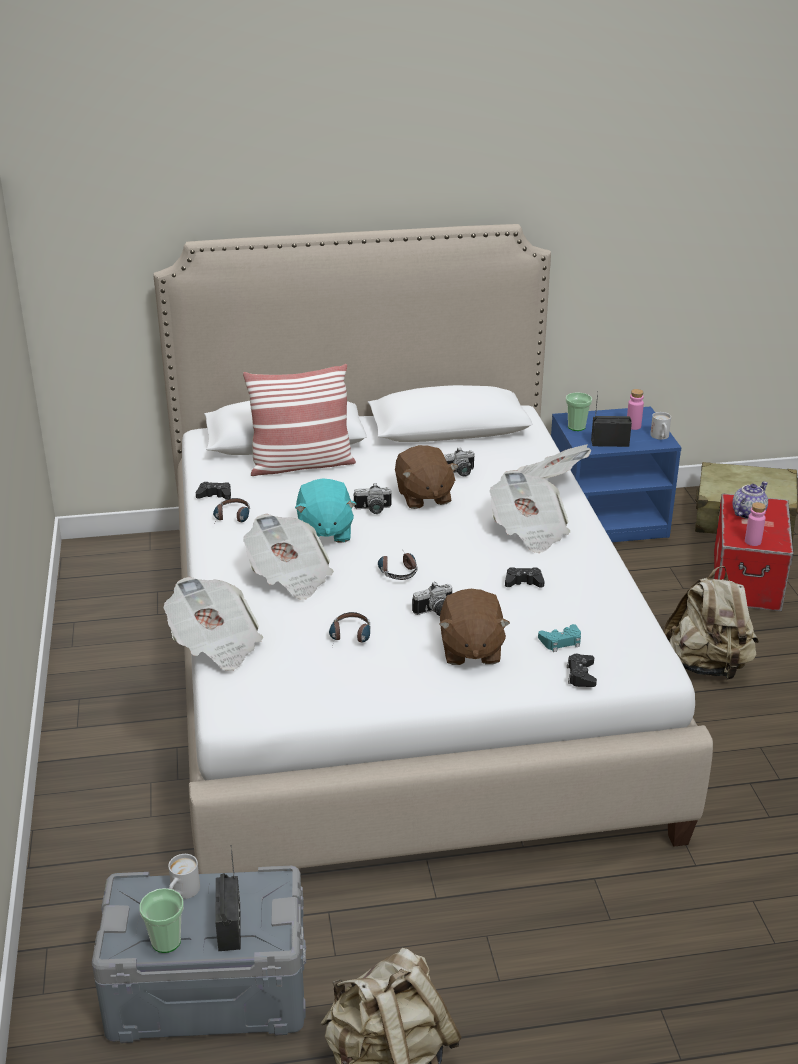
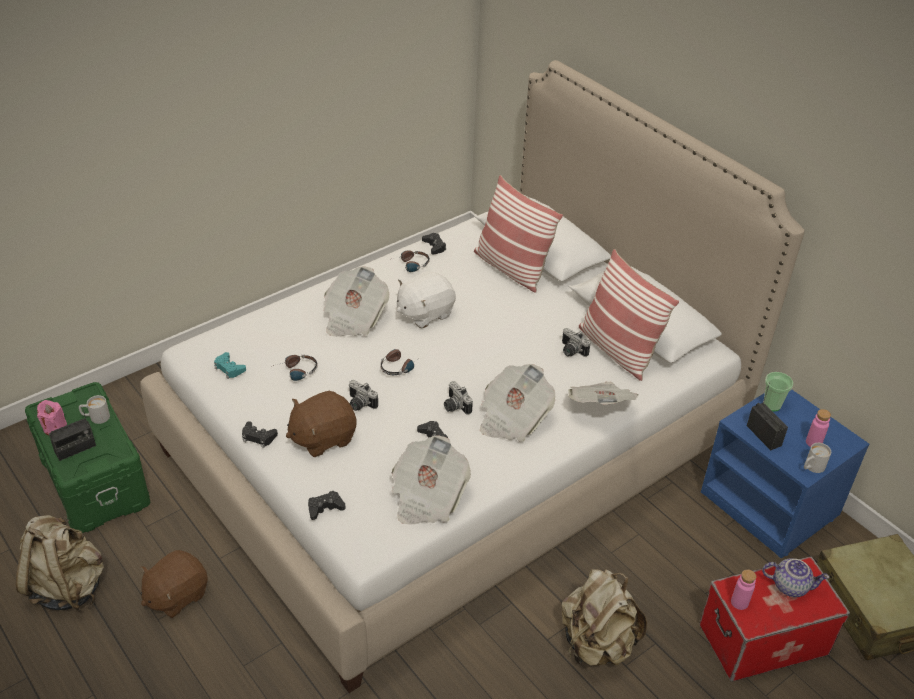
camera: 60 degrees right, 10 degrees up
grey storage box [92,866,306,1043] -> green storage box [25,382,150,533]
cup [139,888,184,953] -> pink candle [37,400,67,435]
newspaper [164,577,263,671] -> newspaper moved to [392,435,471,525]
turquoise plush toy [295,478,356,543] -> white plush toy [397,271,456,328]
camera [354,483,391,514] -> camera moved to [444,381,473,415]
brown plush toy [395,445,458,509] -> brown plush toy moved to [140,550,208,618]
turquoise game controller [538,624,581,652] -> turquoise game controller moved to [214,352,246,379]
none -> black game controller [242,421,278,448]
none -> pillow [579,249,679,381]

